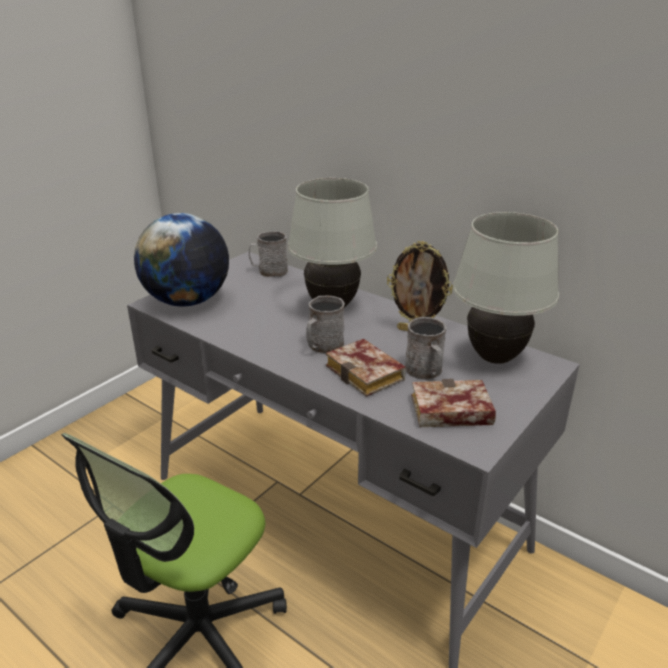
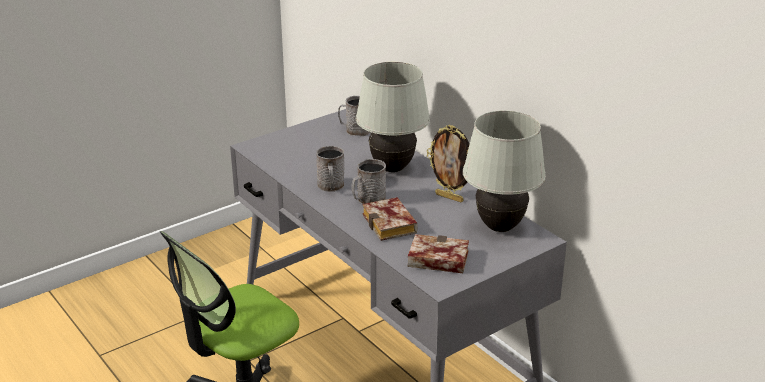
camera: 15 degrees right, 0 degrees up
globe [134,213,229,307] -> none
grey mug [405,317,447,380] -> grey mug moved to [316,146,345,192]

